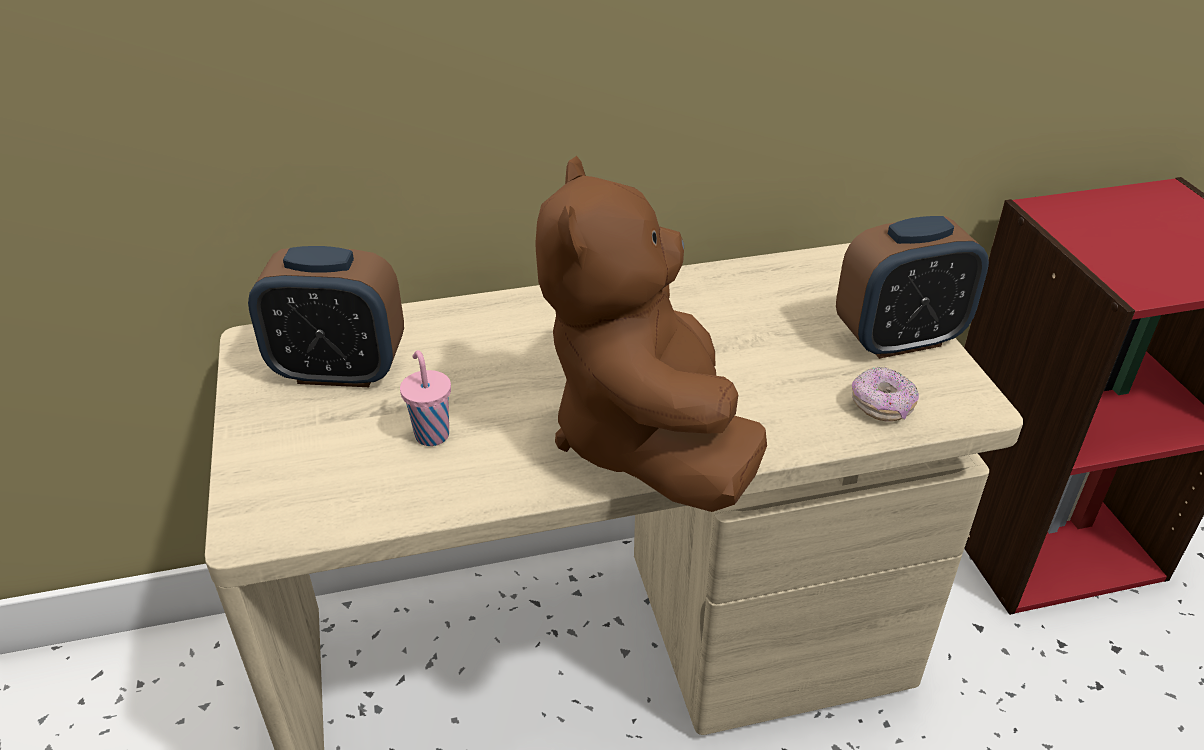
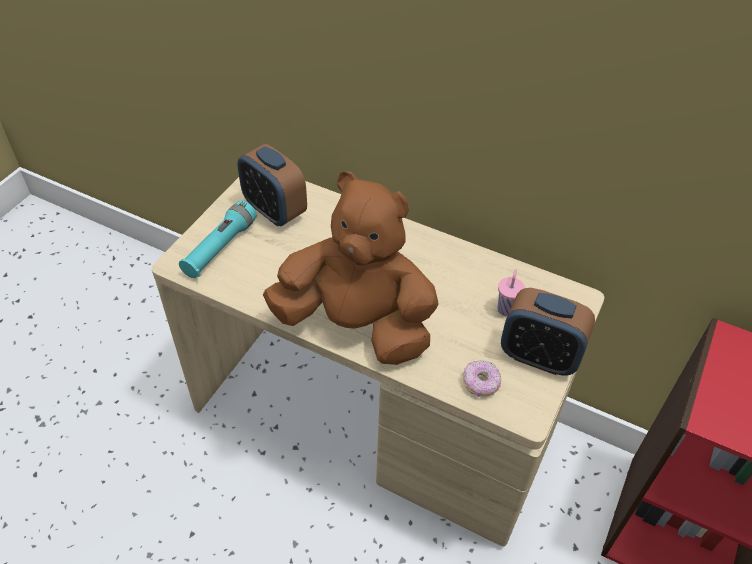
camera: 40 degrees right, 10 degrees up
pink cup [400,350,451,446] -> pink cup moved to [498,269,525,316]
brown plush toy [535,156,767,512] -> brown plush toy turned 75 degrees clockwise [263,172,439,365]
none -> turquoise flashlight [179,201,257,278]

